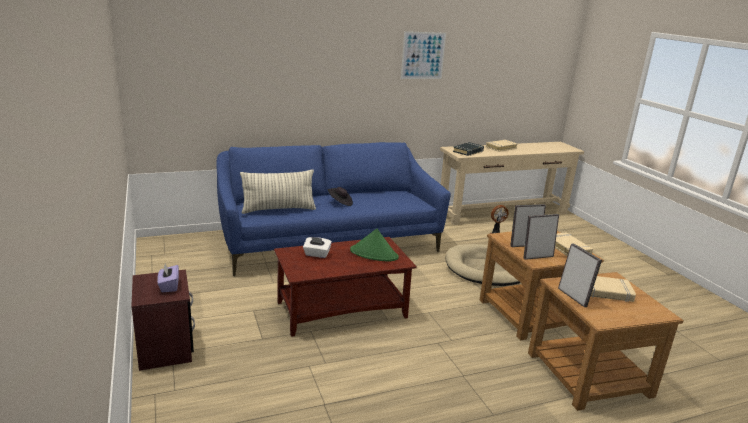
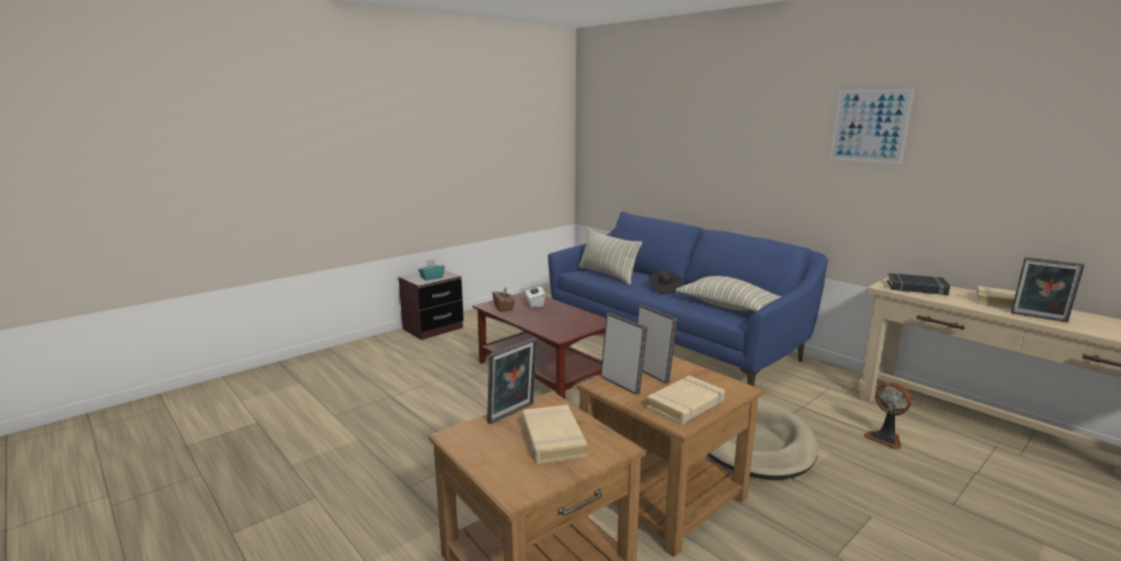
camera: 70 degrees right, 5 degrees down
purple tissue box [157,264,179,292] -> turquoise tissue box [418,259,445,280]
green hat [350,228,399,261] -> none
none -> brown tissue box [492,287,515,312]
none -> pillow [676,276,781,312]
none -> picture frame [1011,257,1085,322]

